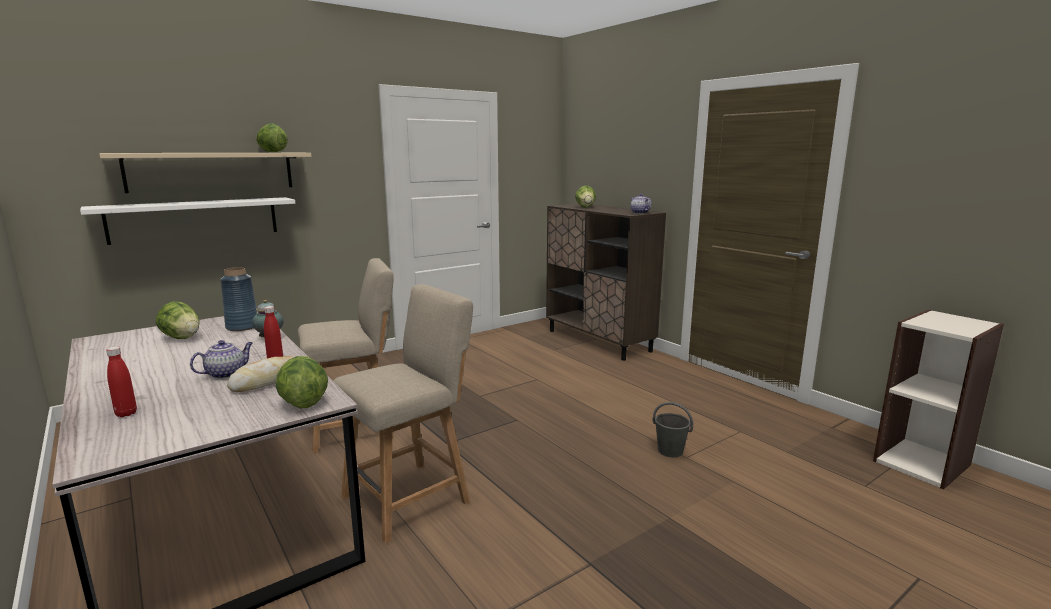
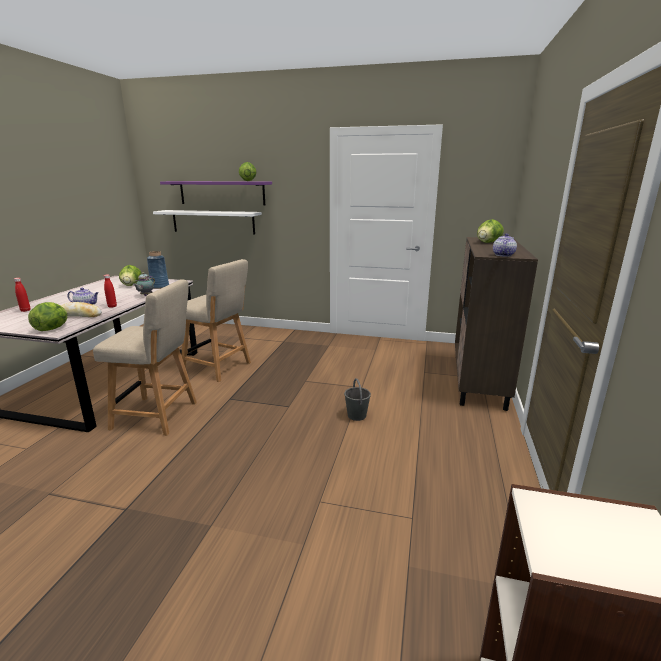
camera: 50 degrees right, 5 degrees up
beige shelf [99,153,312,193] -> purple shelf [160,181,272,205]
grey bucket [653,402,693,457] -> grey bucket moved to [344,378,371,421]

